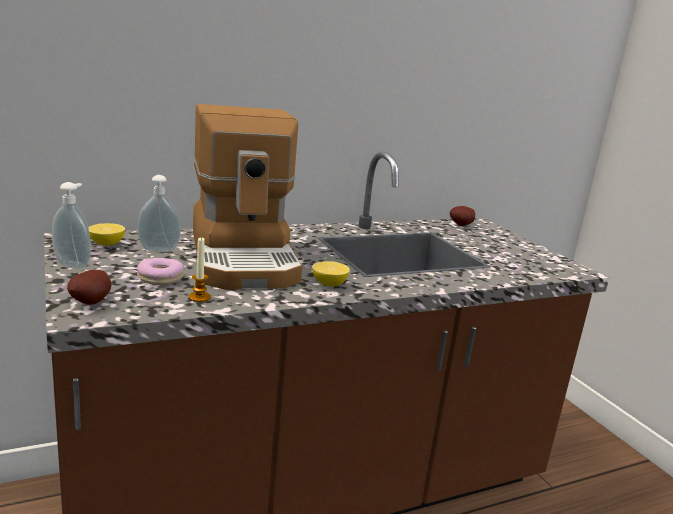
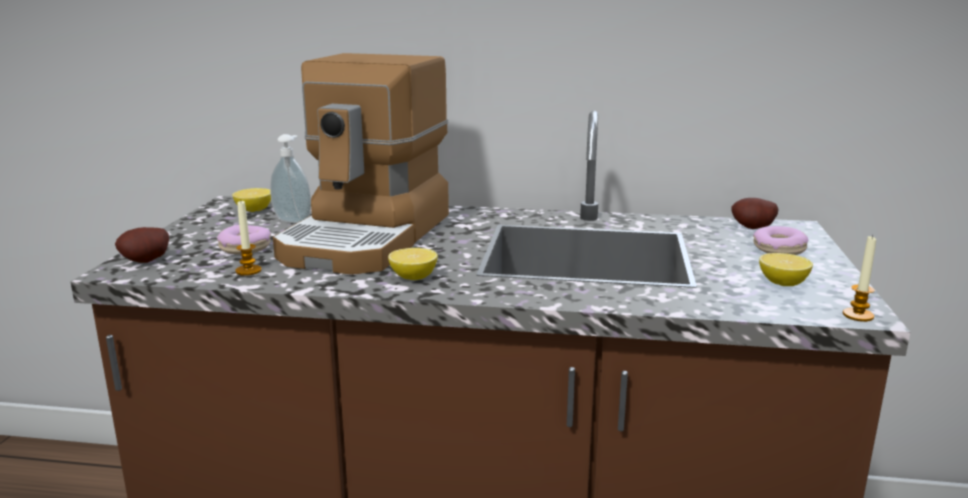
camera: 35 degrees right, 0 degrees up
soap dispenser [52,182,91,269] -> none
none -> donut [753,226,808,255]
none -> lemon [759,253,813,286]
none -> candle [843,235,876,322]

